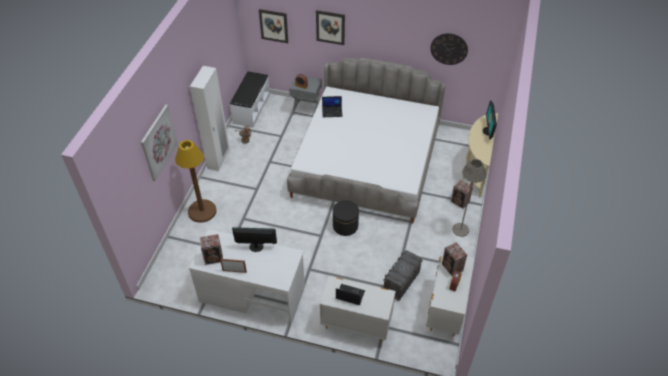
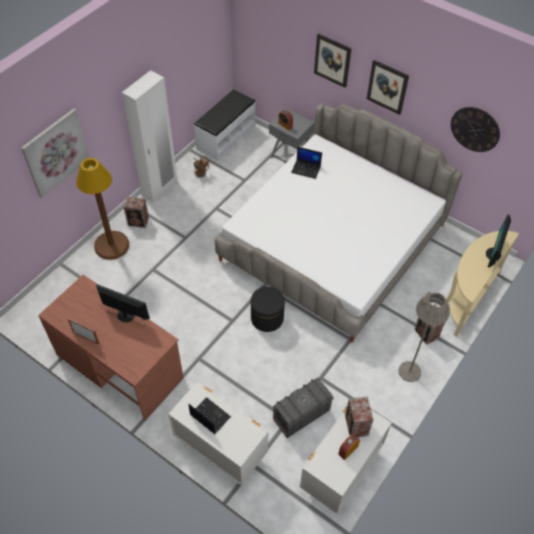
camera: 20 degrees right, 5 degrees up
white desk [189,229,305,325] -> brown desk [38,275,184,421]
speaker [200,234,223,265] -> speaker moved to [124,197,149,228]
picture [259,9,288,43] -> picture moved to [367,60,409,115]

